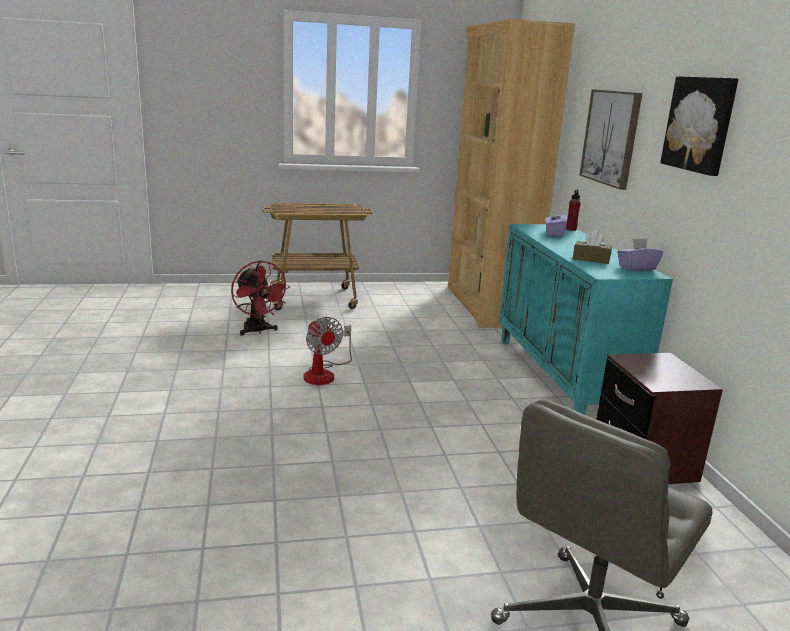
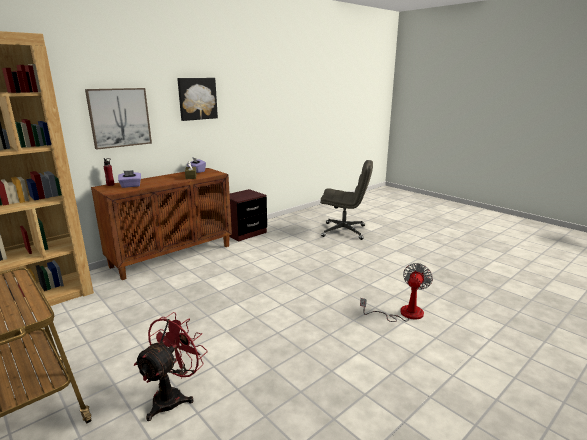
camera: 120 degrees left, 0 degrees up
fan [303,317,352,385] -> fan moved to [360,263,433,322]
turquoise cabinet [499,224,673,415] -> brown cabinet [91,168,232,280]

